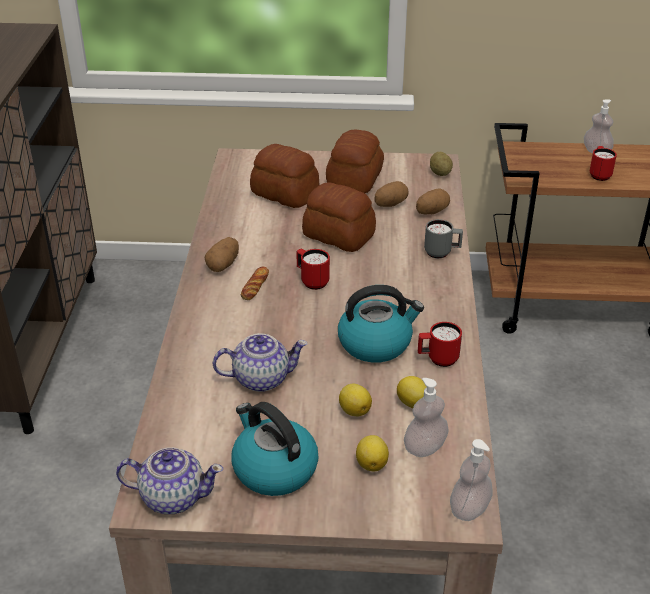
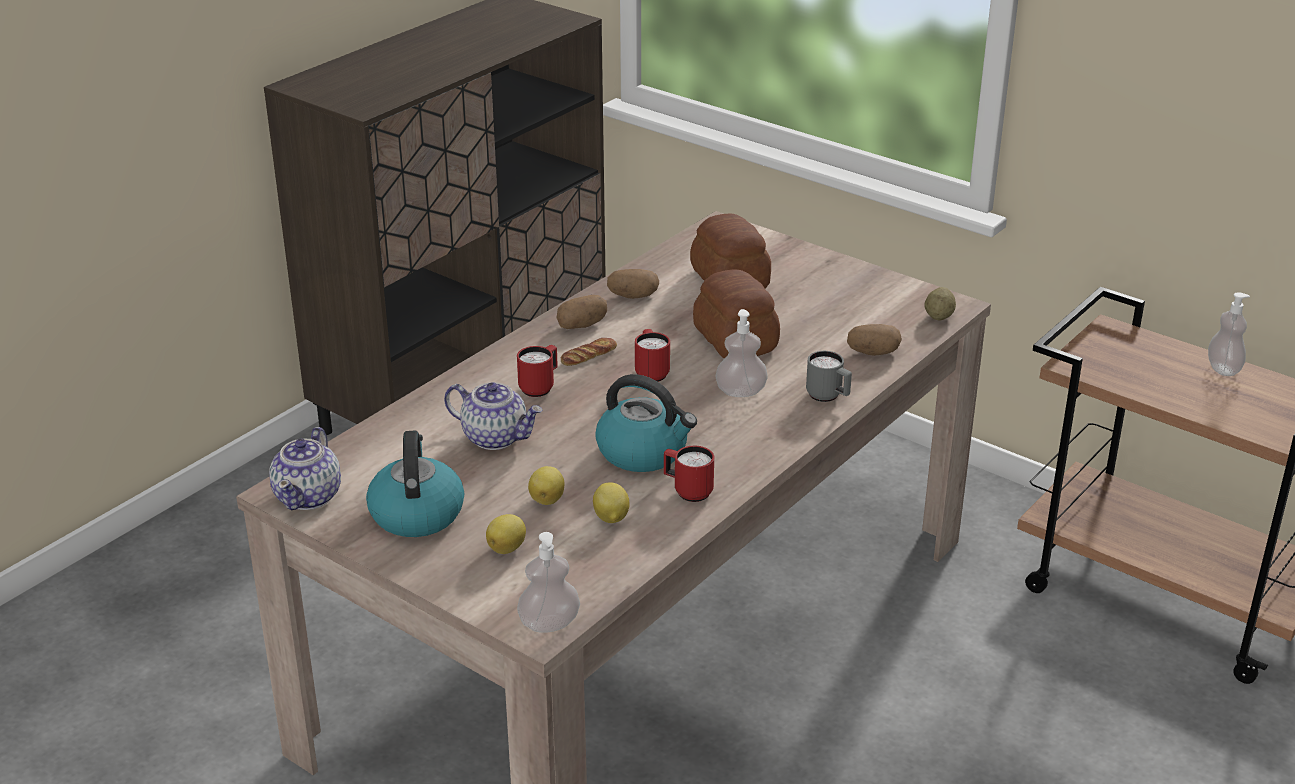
camera: 35 degrees right, 5 degrees down
teapot [116,447,223,514] -> teapot turned 60 degrees clockwise [269,427,341,510]
bread [326,130,384,193] -> none
potato [375,181,408,207] -> potato moved to [607,269,659,299]
soap dispenser [404,378,449,457] -> soap dispenser moved to [715,309,768,397]
red mug [590,146,617,181] -> red mug moved to [517,345,558,397]

